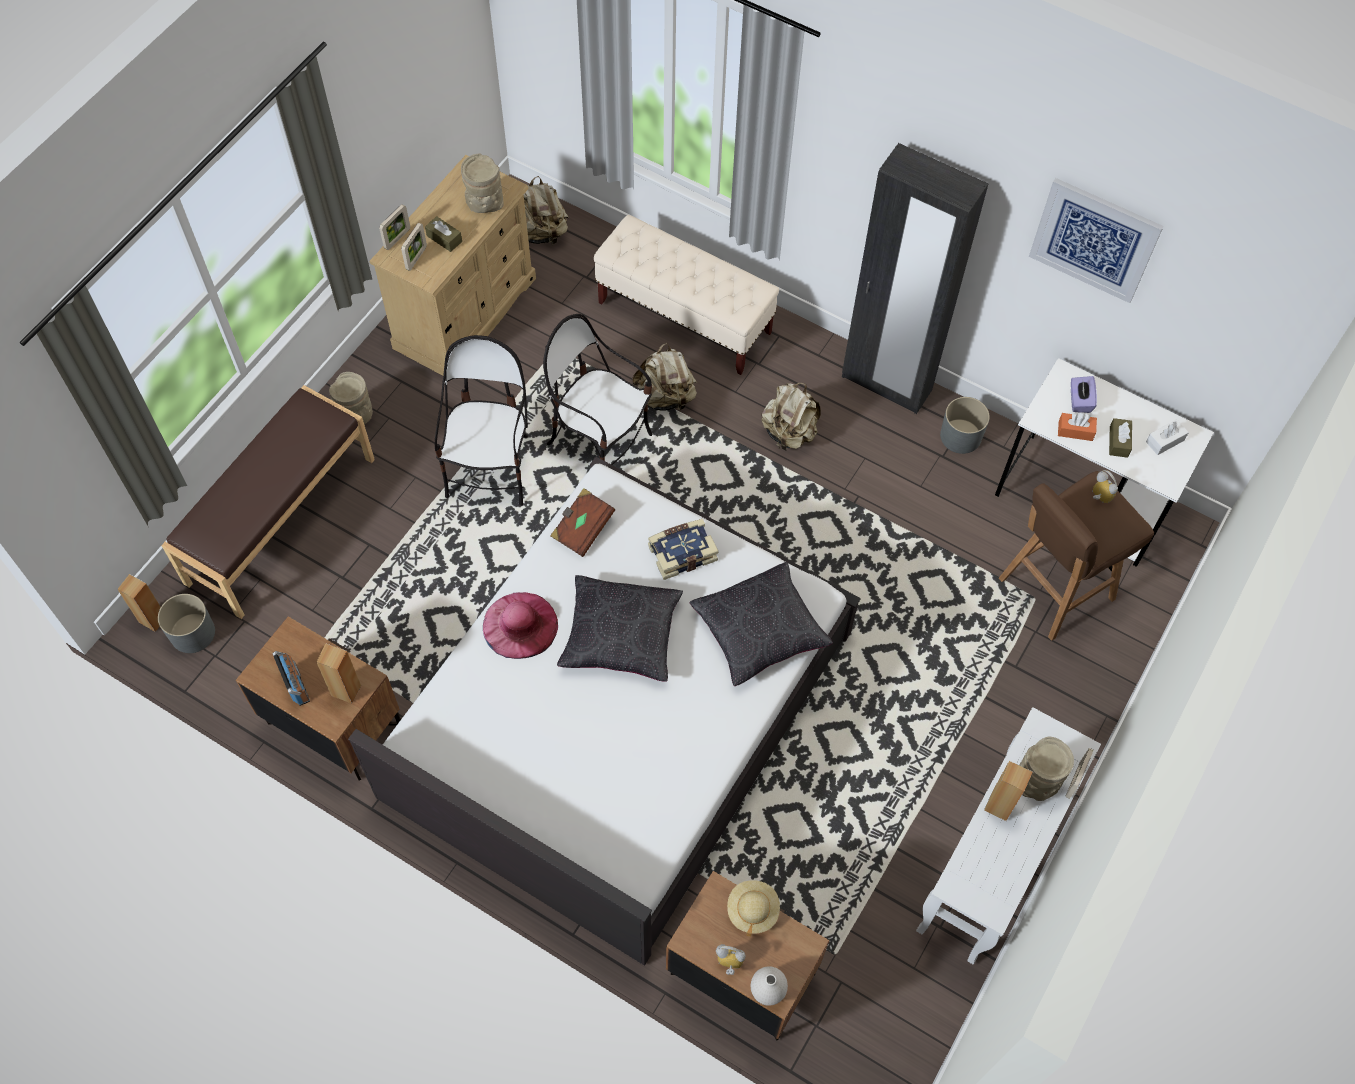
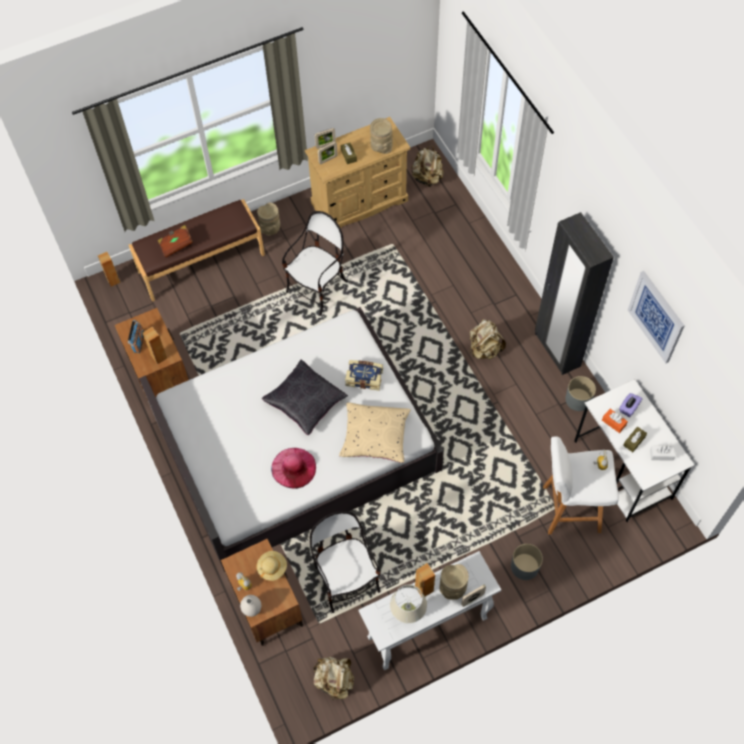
camera: 35 degrees right, 0 degrees up
grey planter [158,594,215,653] -> grey planter moved to [511,544,543,580]
pink hat [483,592,558,659] -> pink hat moved to [271,448,316,489]
chair [543,314,653,465] -> chair moved to [310,511,380,613]
brown book [550,488,616,557] -> brown book moved to [158,225,193,258]
beige bench [594,215,779,375] -> none
beige backpack [632,343,697,412] -> beige backpack moved to [313,657,354,700]
black pillow [689,562,833,686] -> beige pillow [339,403,411,463]
brown stool [999,471,1154,641] -> white stool [543,436,619,535]
none -> beige table lamp [390,584,427,623]

